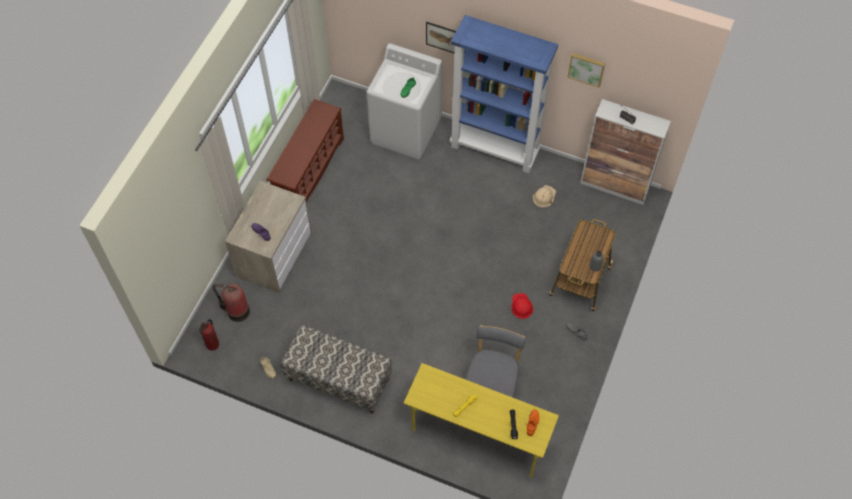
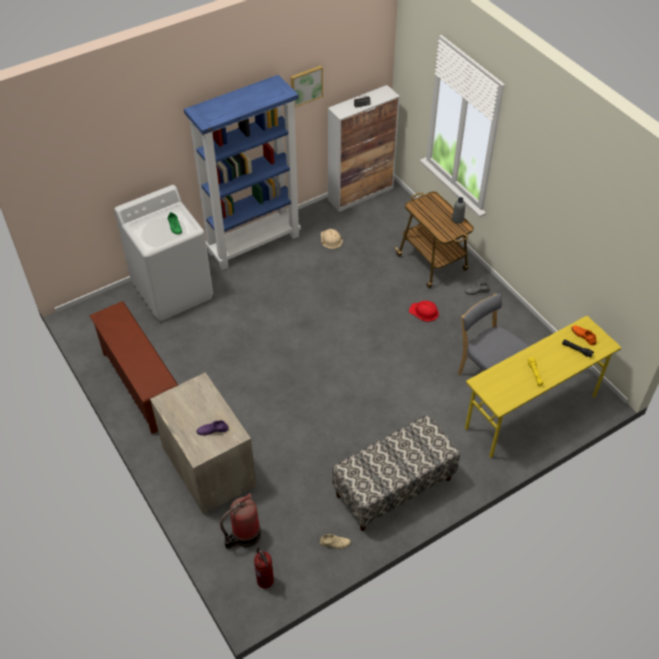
camera: 55 degrees left, 10 degrees down
picture [426,22,456,53] -> none

